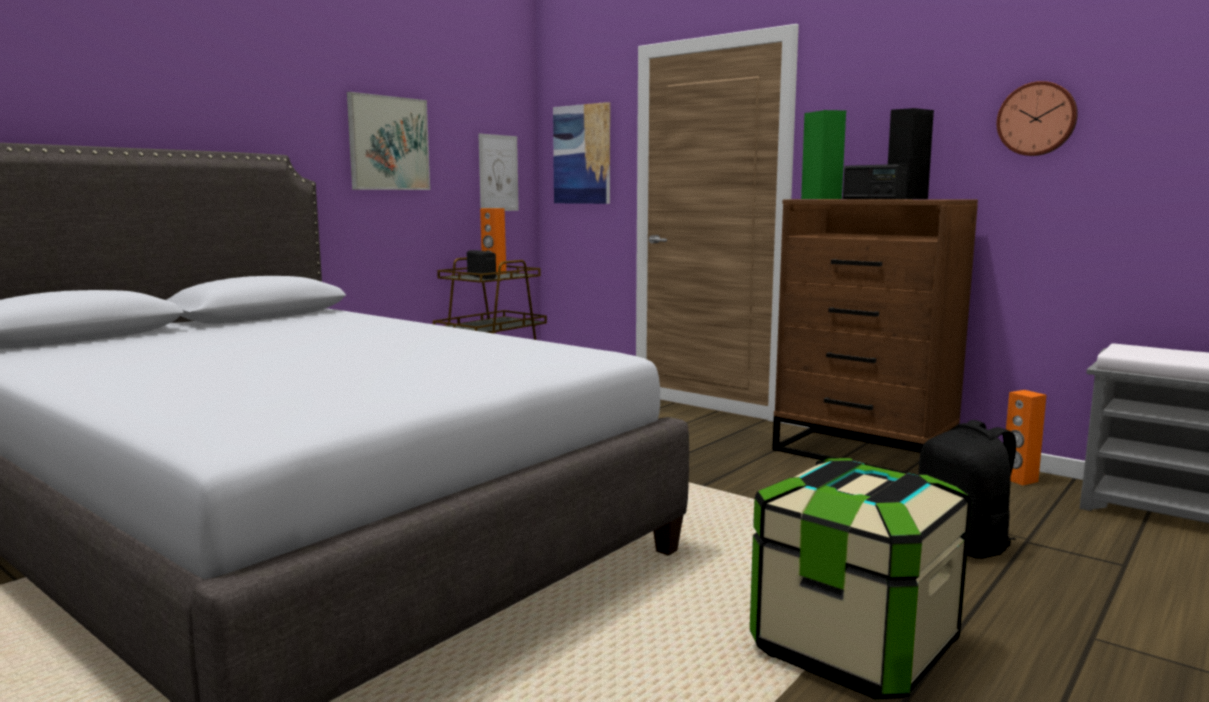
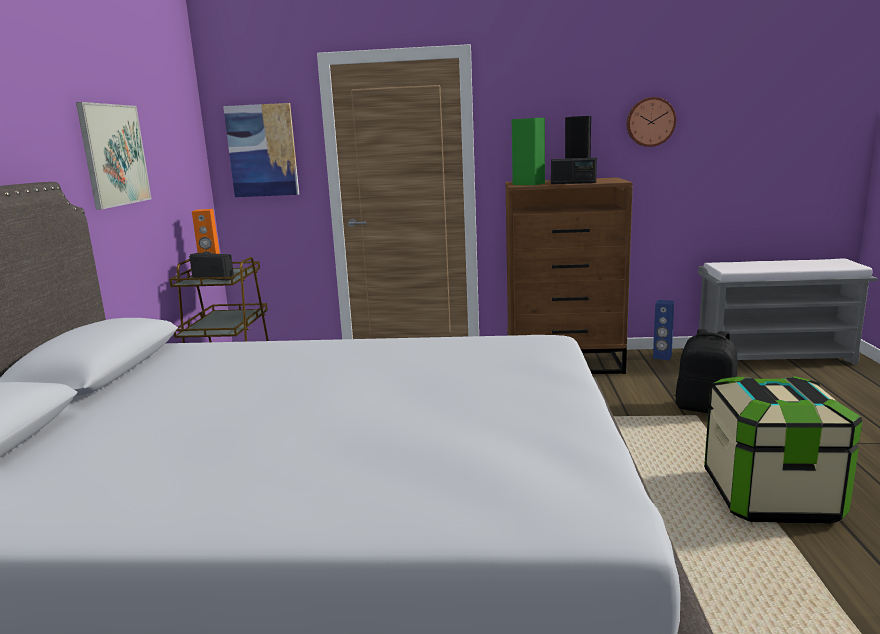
camera: 35 degrees left, 5 degrees up
picture [478,134,519,211] -> none
orange speaker [1006,390,1046,485] -> blue speaker [653,300,674,360]

